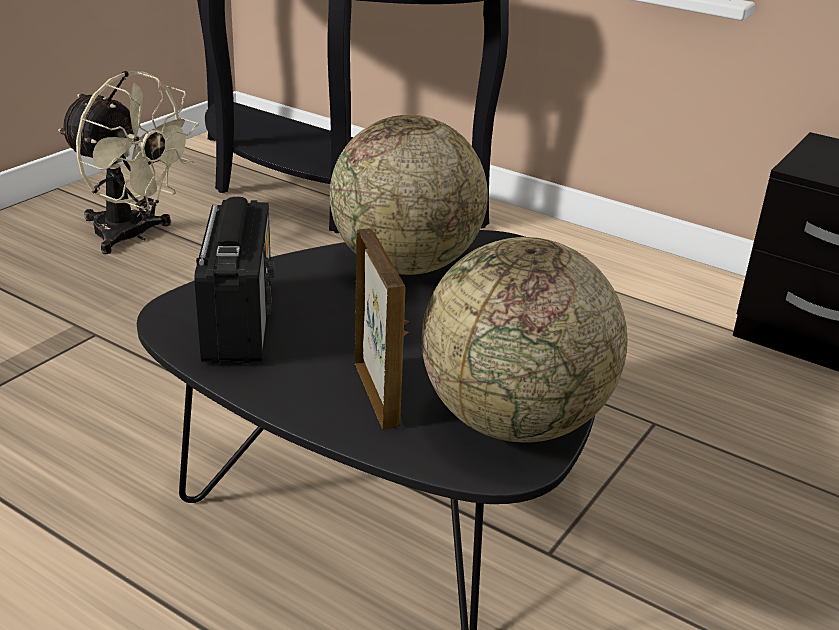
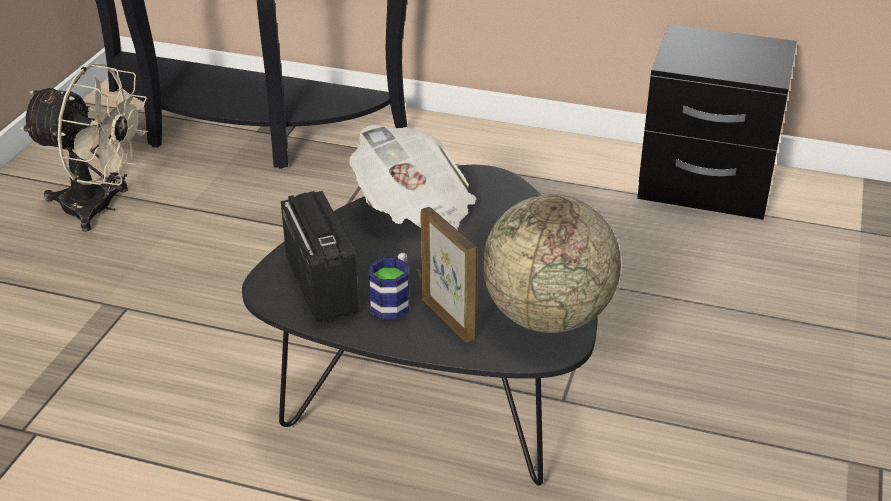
camera: 15 degrees left, 5 degrees up
globe [330,115,488,275] -> newspaper [349,124,476,229]
none -> mug [368,253,410,319]

